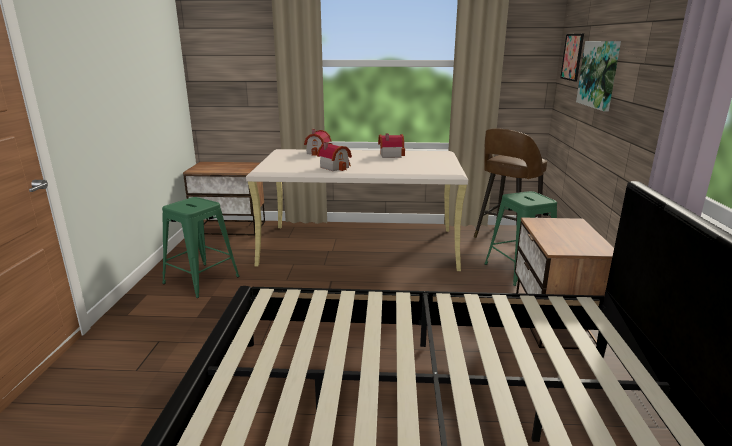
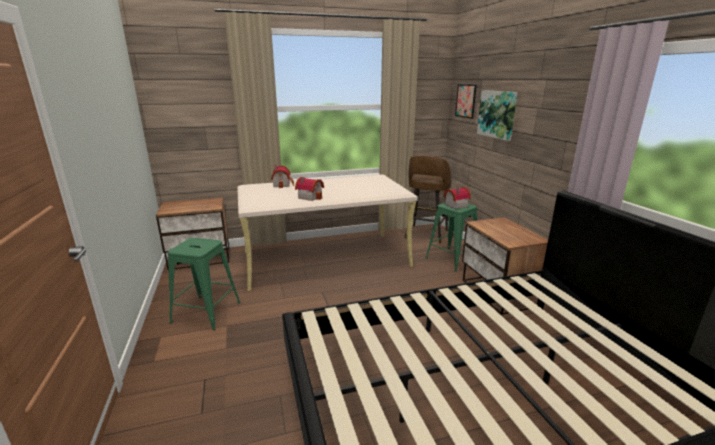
camera: 20 degrees left, 0 degrees up
toy house [378,133,405,158] -> toy house moved to [443,187,471,209]

